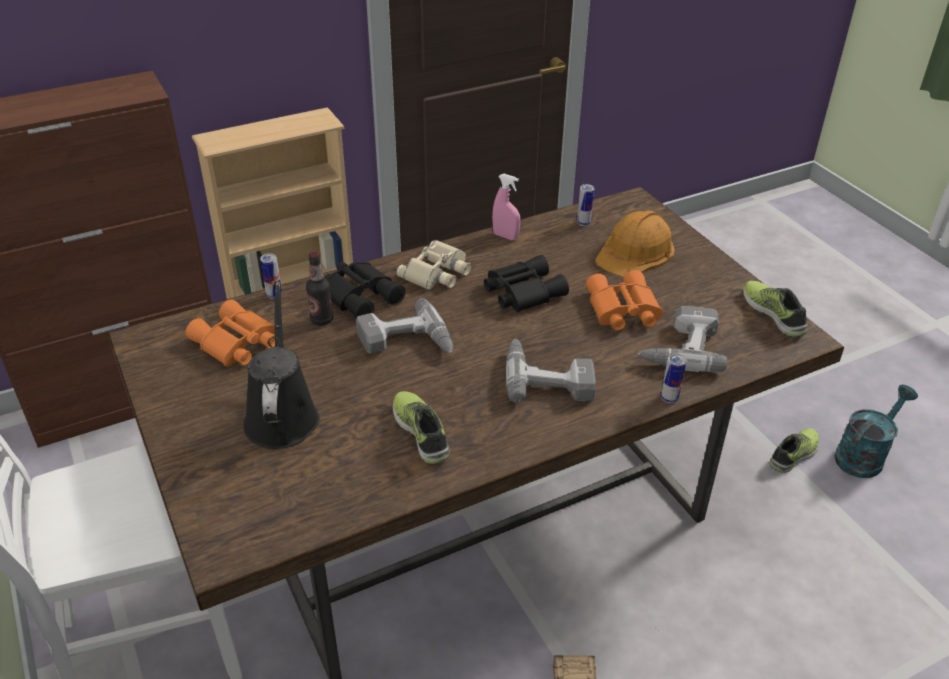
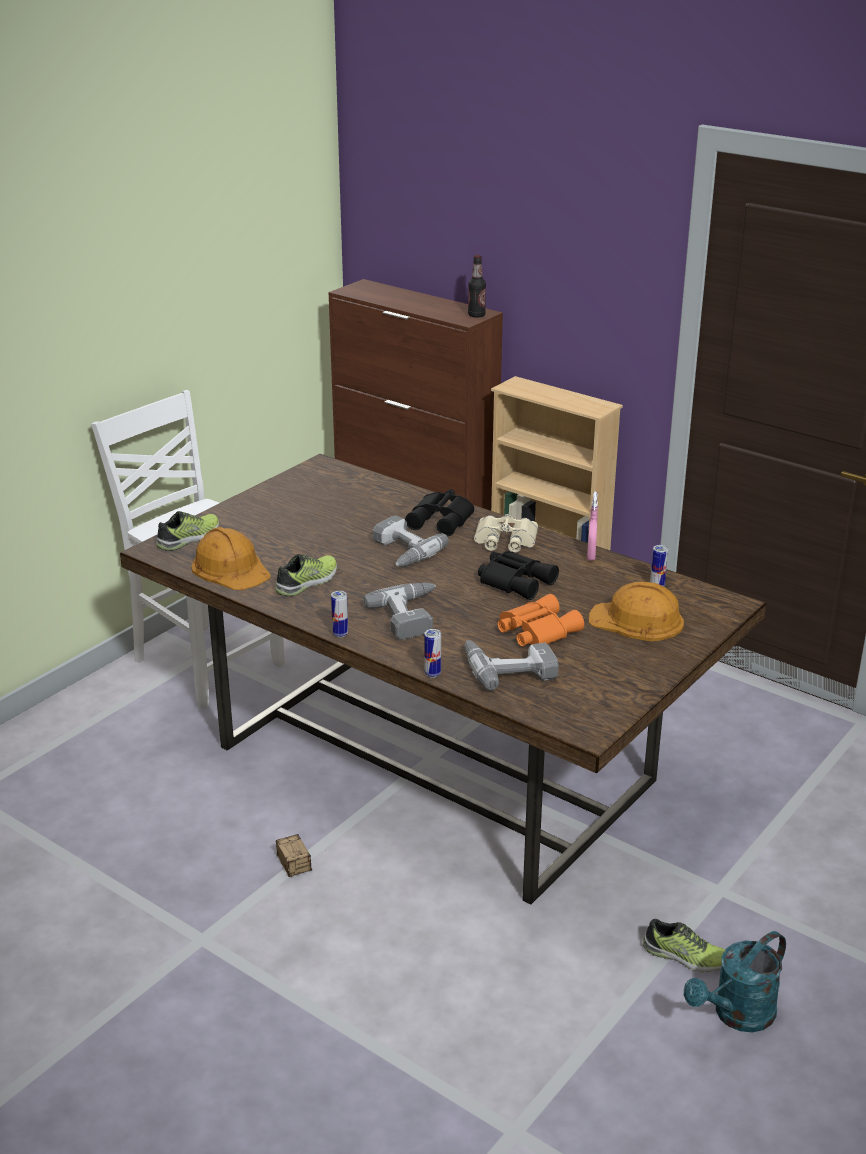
camera: 65 degrees right, 10 degrees down
orange binoculars [186,299,275,367] -> none
black watering can [243,282,320,449] -> none
can [260,253,282,299] -> can moved to [331,591,348,637]
bottle [306,252,333,326] -> bottle moved to [468,255,486,318]
shoe [743,281,807,337] -> shoe moved to [156,511,219,551]
turquoise watering can [834,385,918,478] -> turquoise watering can turned 120 degrees clockwise [684,931,786,1032]
none -> orange hard hat [191,527,271,590]

